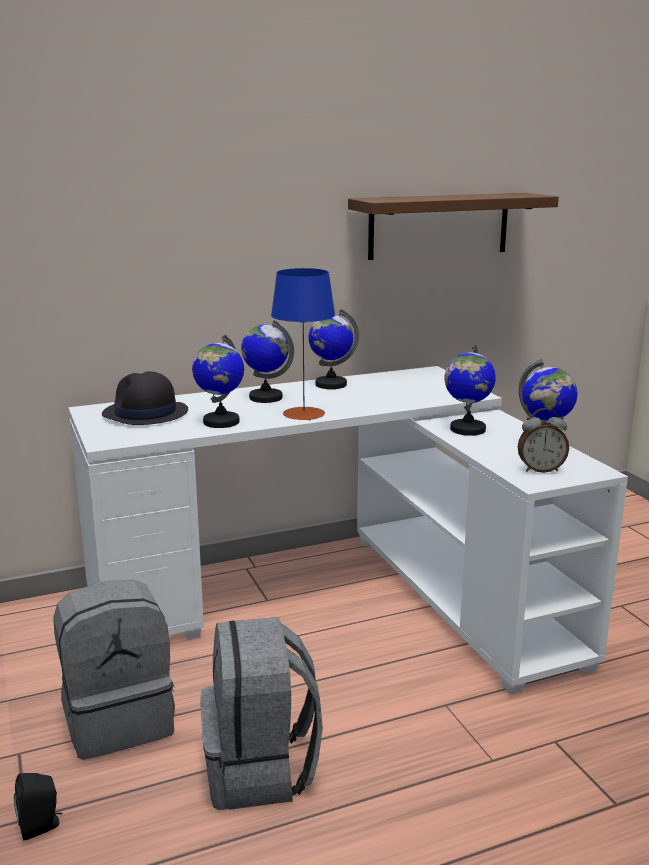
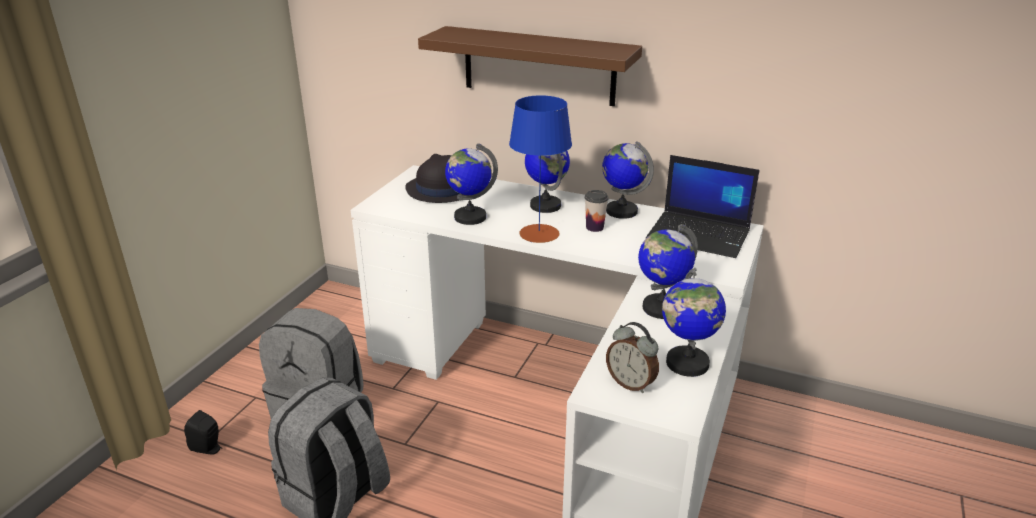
camera: 45 degrees right, 10 degrees up
brown shelf [348,193,559,260] -> brown shelf moved to [418,26,642,106]
none -> cup [585,190,609,232]
none -> laptop [646,155,760,258]

